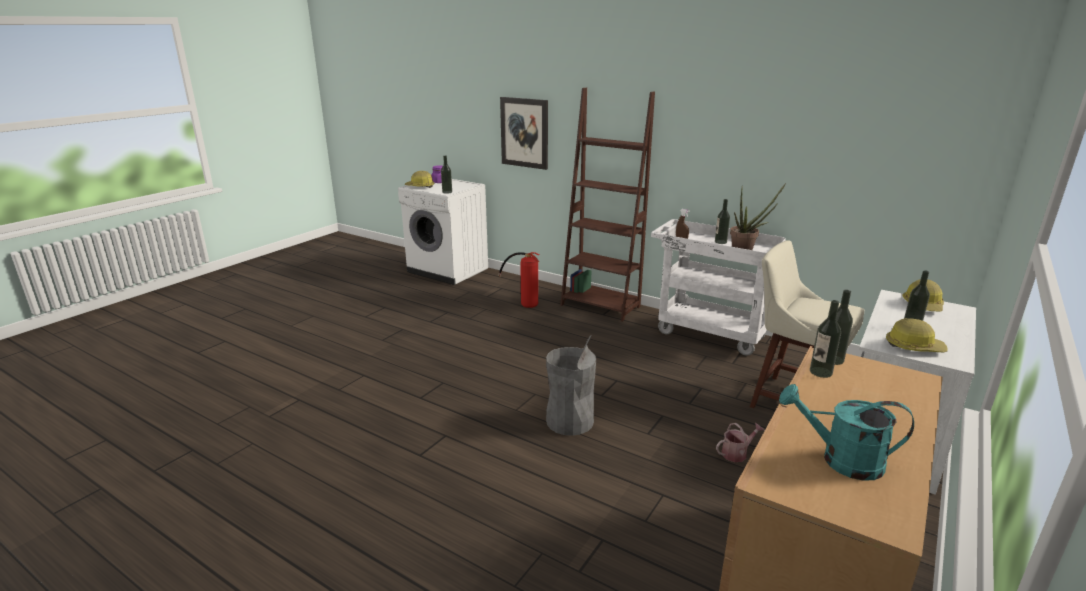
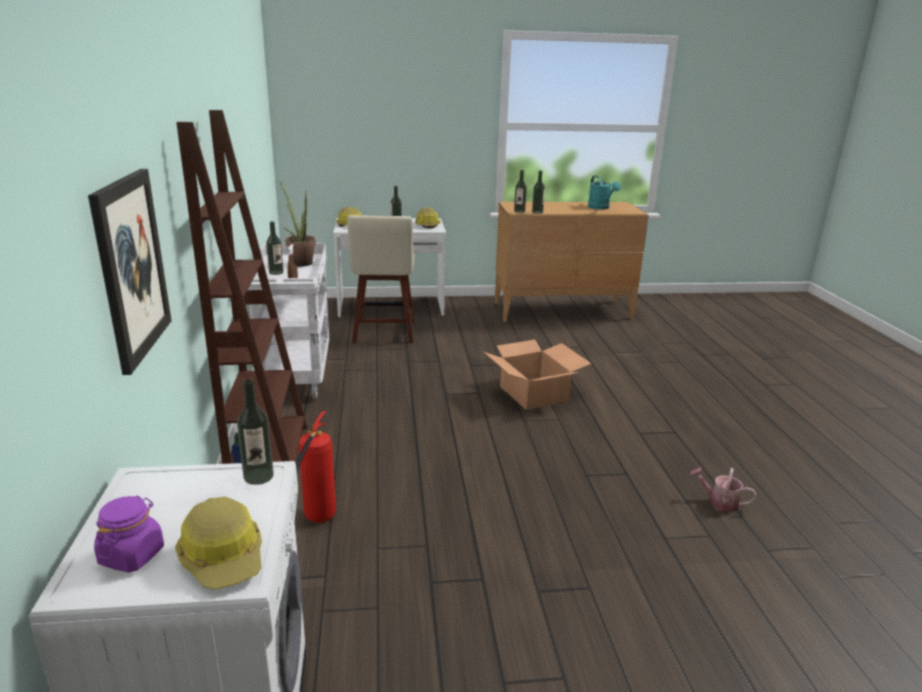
camera: 130 degrees left, 0 degrees up
grey trash can [546,336,596,436] -> cardboard box [484,340,591,410]
watering can [716,423,764,462] -> watering can moved to [690,467,757,512]

